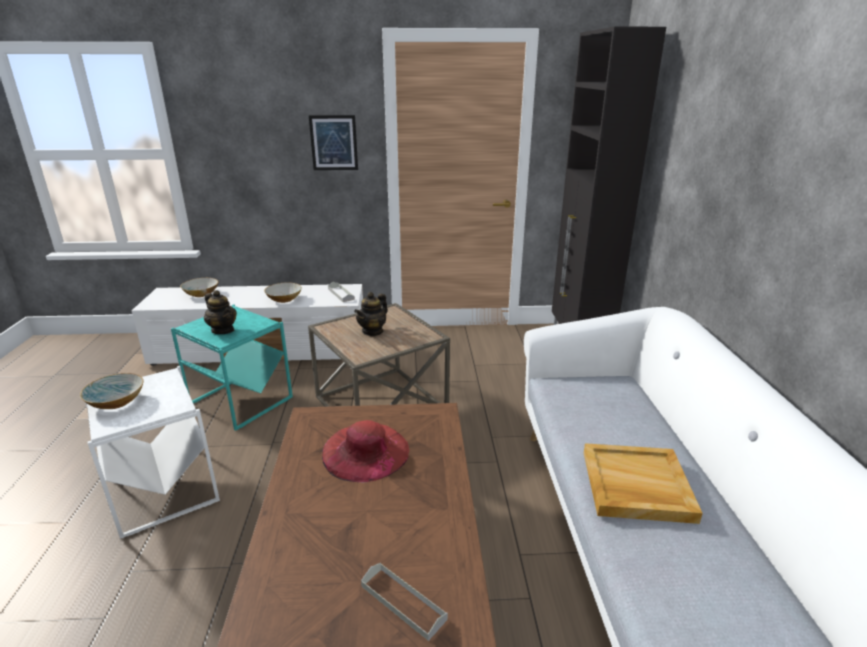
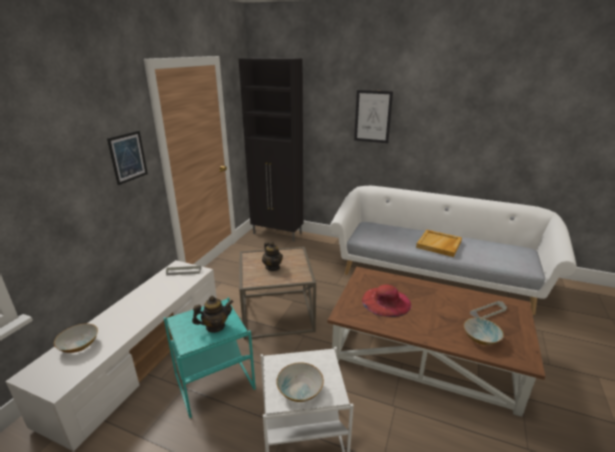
camera: 65 degrees left, 0 degrees up
bowl [264,282,302,303] -> bowl moved to [464,318,504,345]
none -> picture [354,90,393,143]

